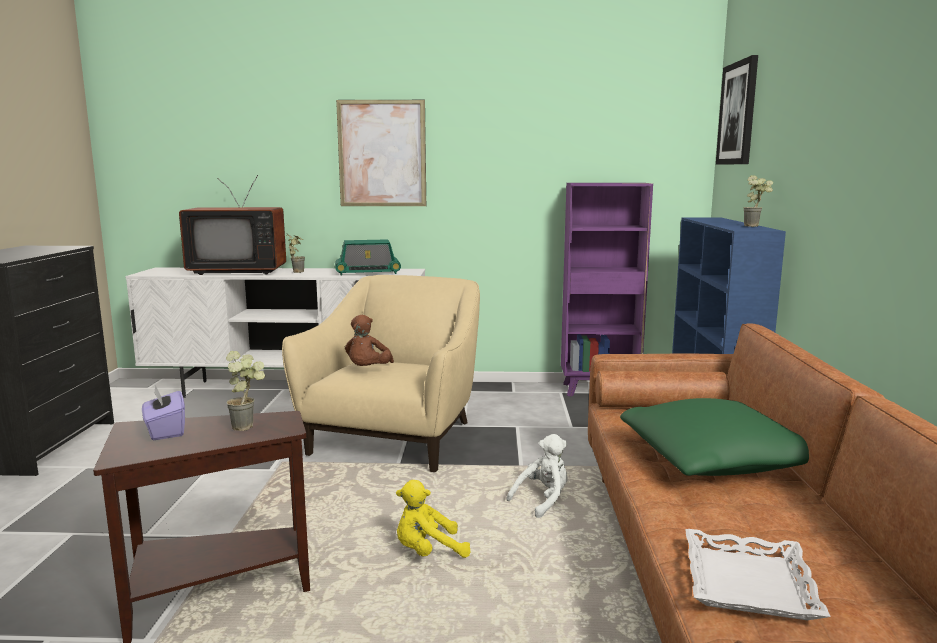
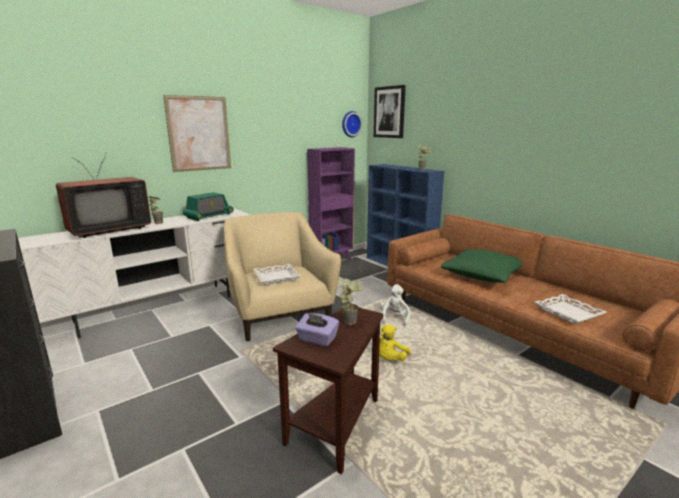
camera: 40 degrees left, 5 degrees up
brown plush toy [345,315,394,366] -> white tray [253,264,301,285]
none -> wall clock [342,111,362,137]

